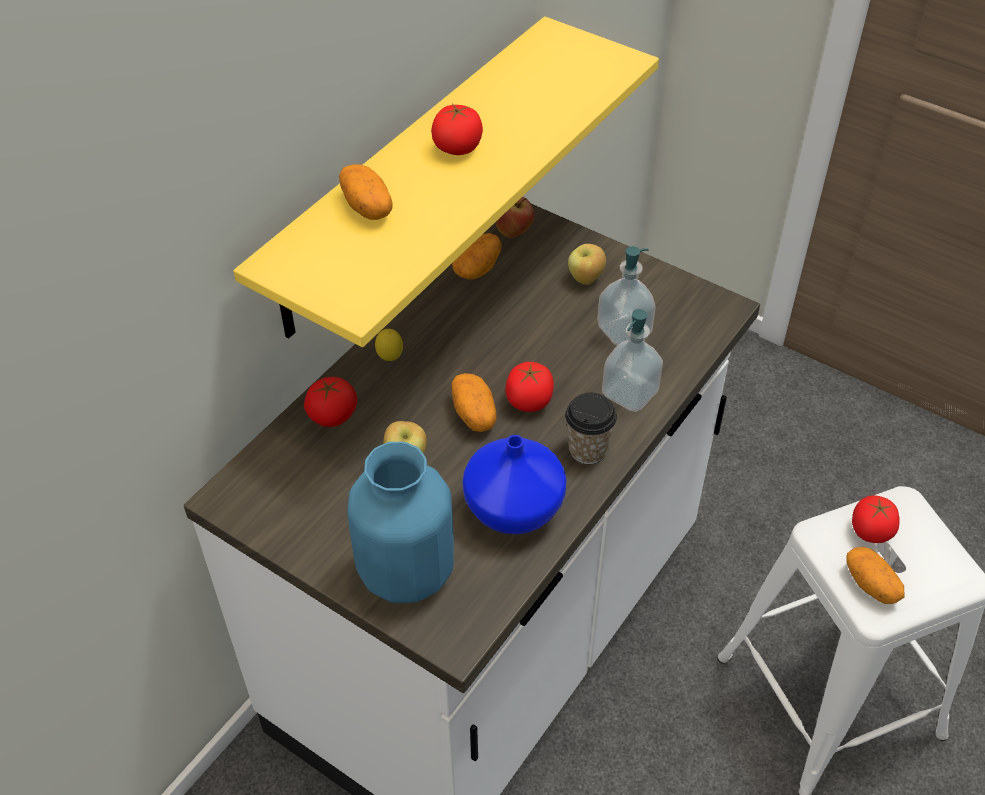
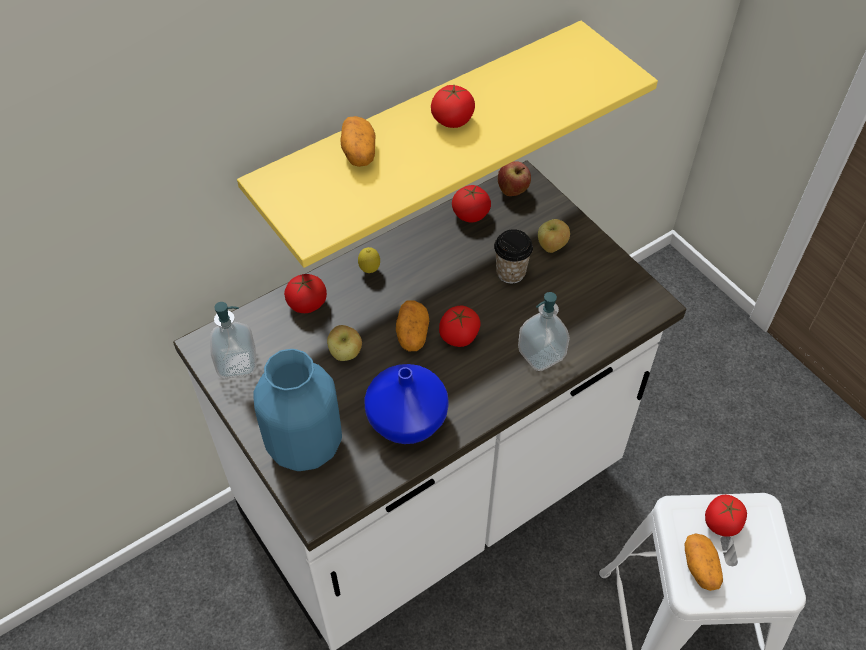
camera: 20 degrees right, 5 degrees up
potato [452,233,502,279] -> tomato [452,185,491,222]
cup [565,393,617,464] -> cup moved to [494,229,533,284]
soap dispenser [597,246,656,346] -> soap dispenser moved to [210,302,257,379]

